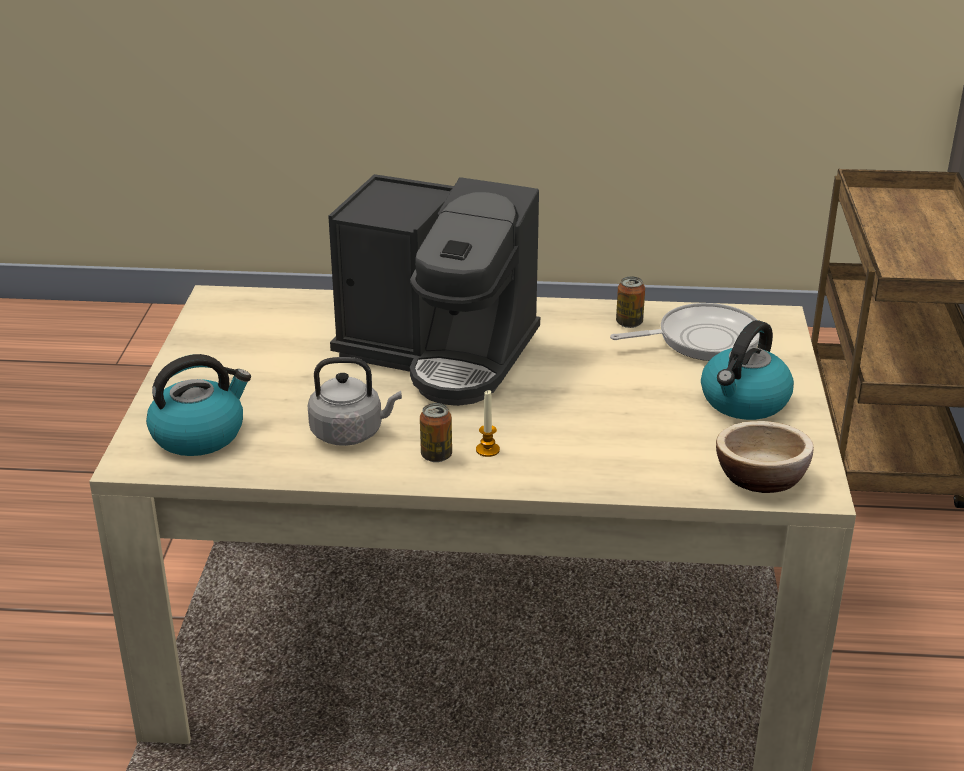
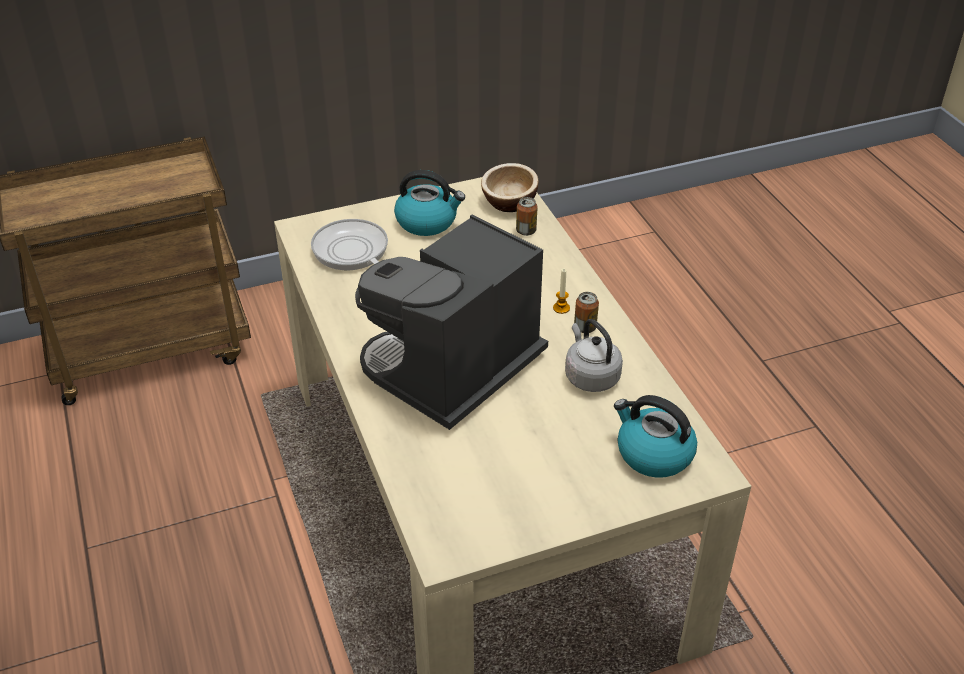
camera: 115 degrees left, 10 degrees up
coffee machine [328,174,540,406] -> coffee machine turned 135 degrees counterclockwise [355,214,548,430]
can [616,276,645,328] -> can moved to [516,197,538,236]

